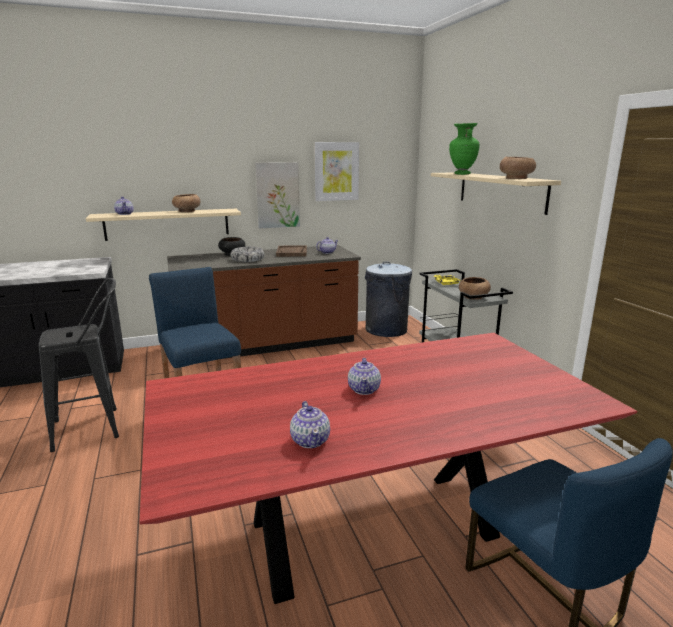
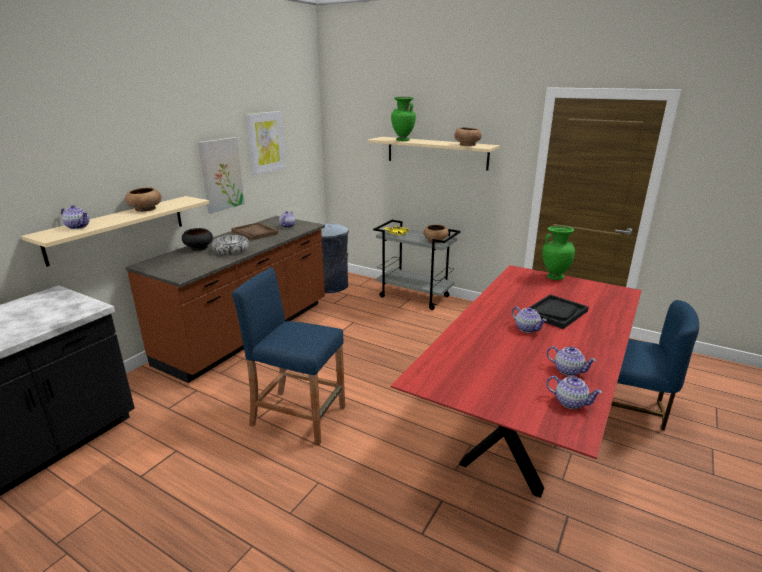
camera: 40 degrees left, 5 degrees up
black stool [39,278,119,452] -> none
none -> black tray [530,294,589,329]
none -> green vase [542,226,575,280]
none -> teapot [546,376,602,409]

